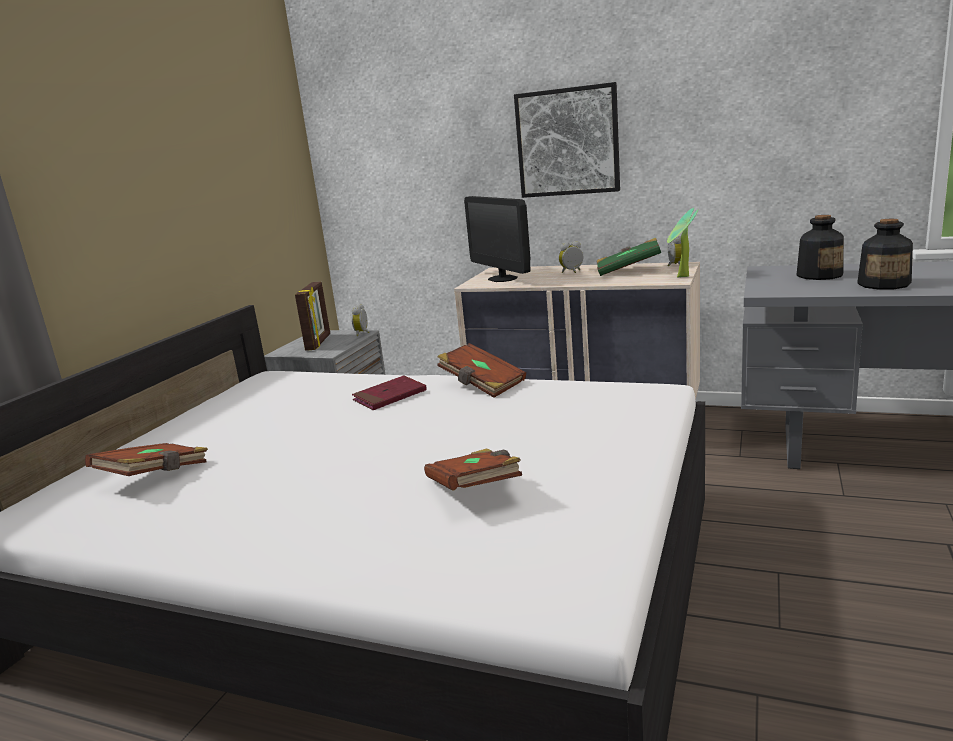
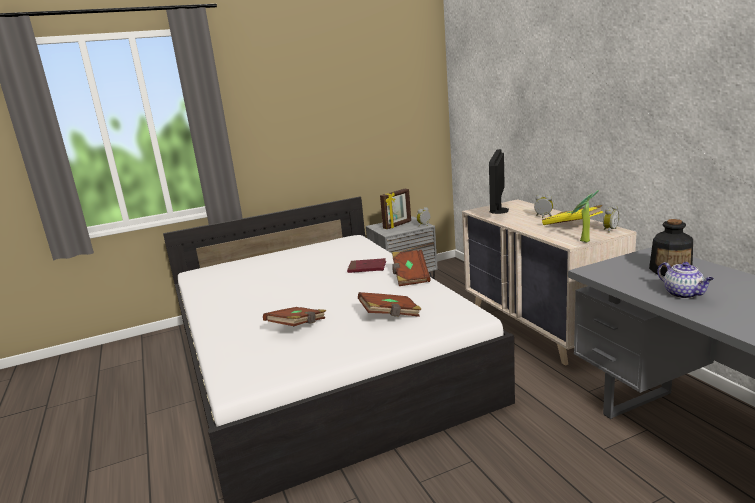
camera: 45 degrees right, 0 degrees up
brown book [85,443,208,476] -> brown book moved to [358,292,422,317]
picture [514,82,620,198] -> none
green book [597,238,661,276] -> yellow book [542,205,603,225]
bottle [857,219,913,290] -> teapot [657,262,714,299]

